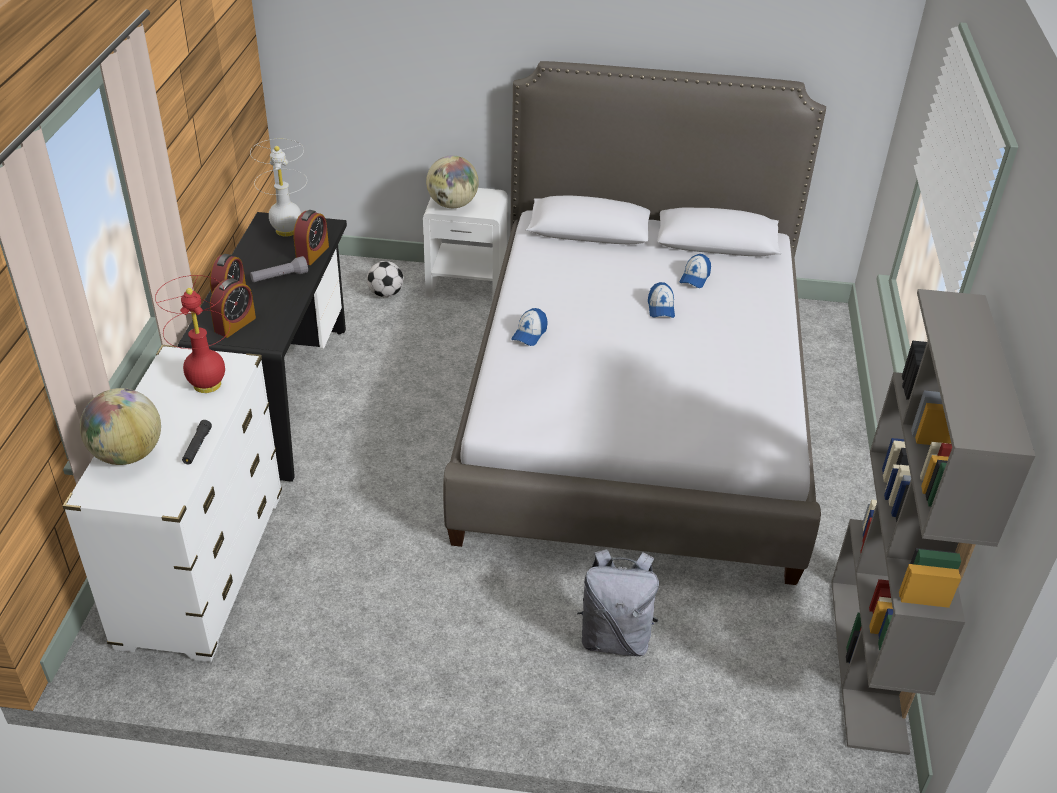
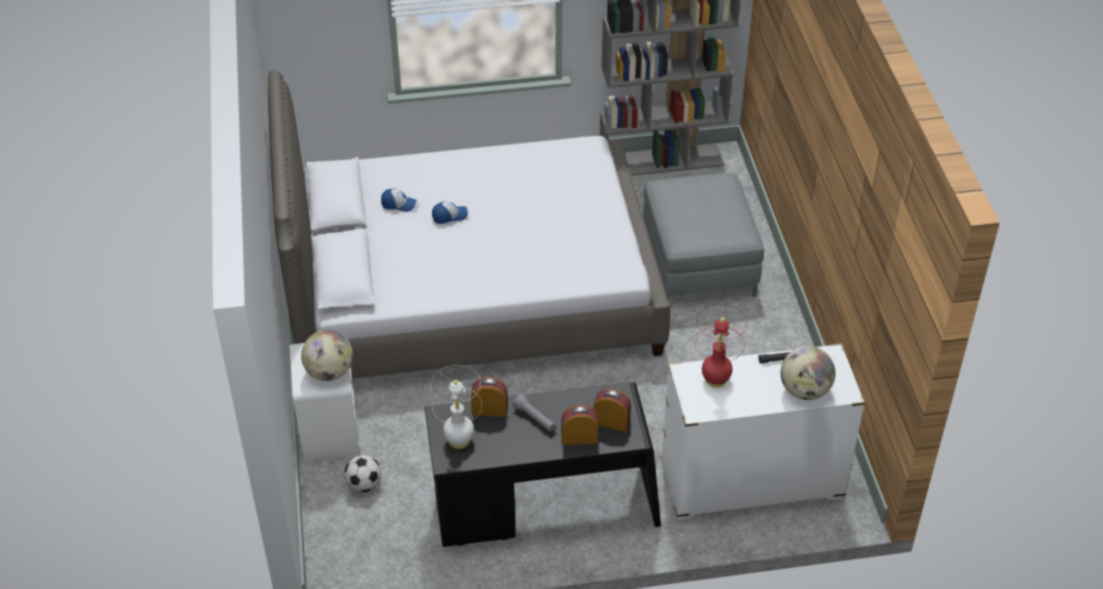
camera: 105 degrees left, 5 degrees up
cap [511,308,548,346] -> none
grey backpack [577,549,659,657] -> grey ottoman [643,173,764,302]

